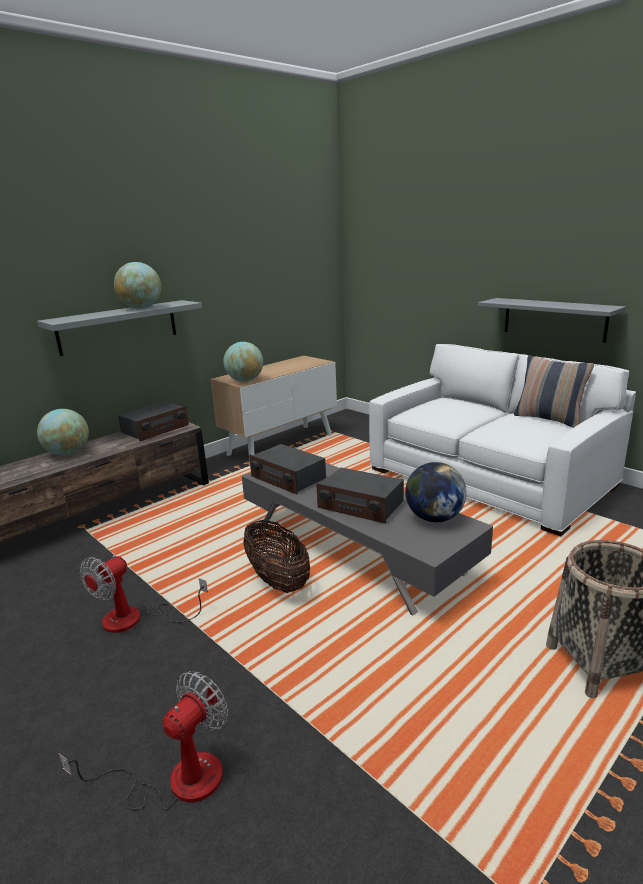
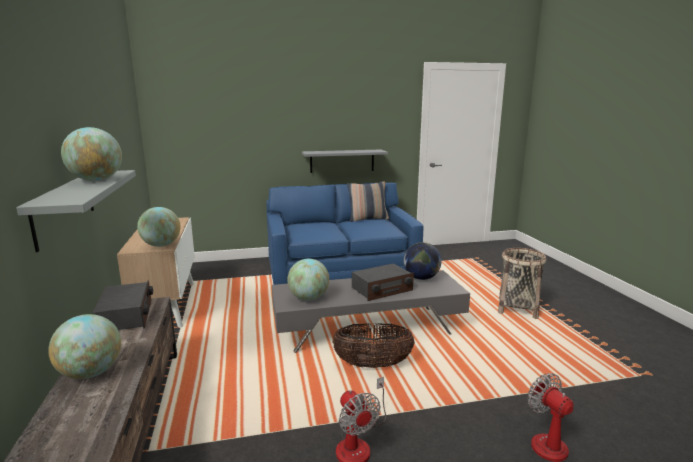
camera: 60 degrees left, 5 degrees down
radio [249,444,326,495] -> globe [287,259,329,301]
white sofa [369,344,636,537] -> blue sofa [266,182,423,285]

